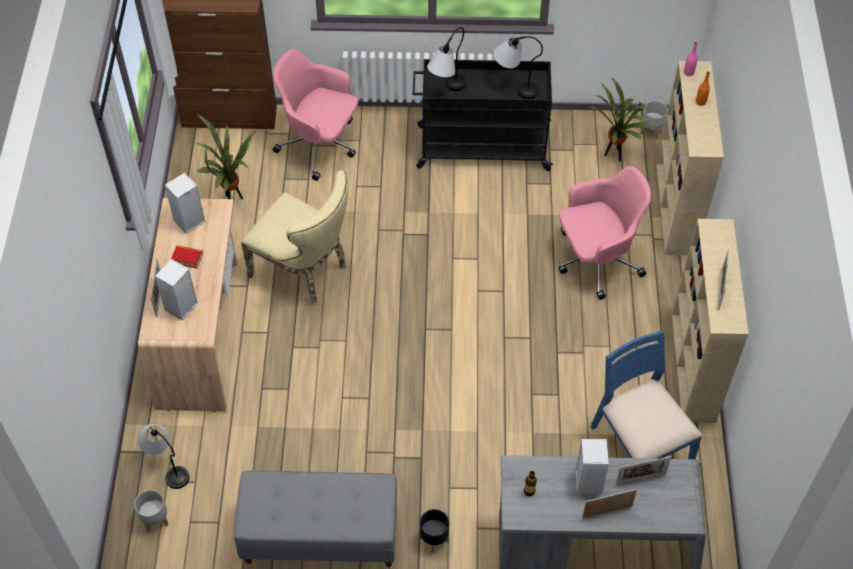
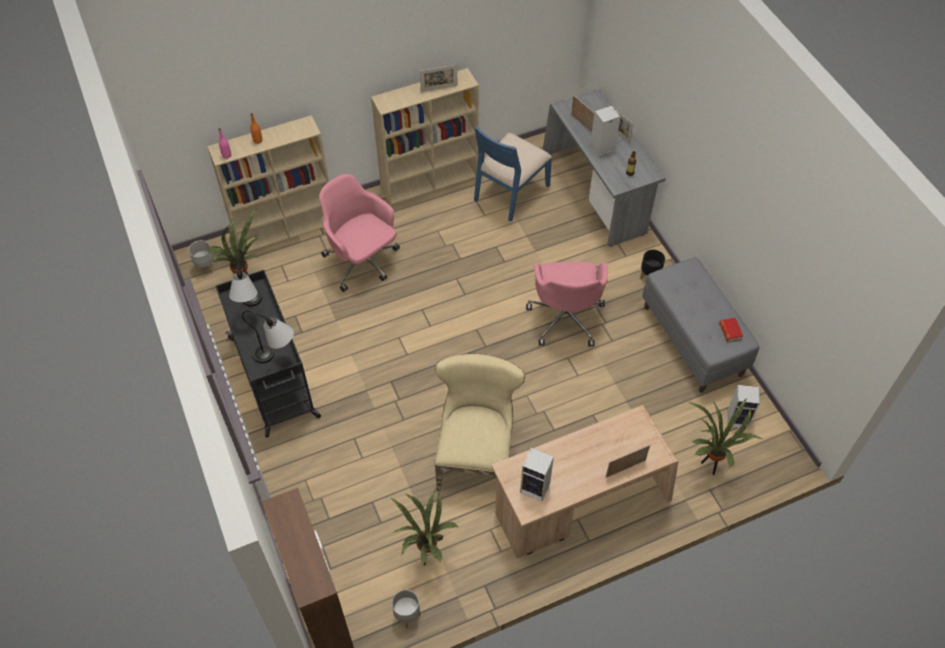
camera: 115 degrees left, 0 degrees up
grey planter [134,490,169,533] -> grey planter moved to [392,590,420,628]
table lamp [137,424,189,489] -> potted plant [689,398,762,475]
speaker [155,259,198,321] -> speaker moved to [727,385,760,429]
book [171,245,203,268] -> book moved to [719,318,743,342]
pink office chair [273,49,358,181] -> pink office chair moved to [526,262,608,347]

